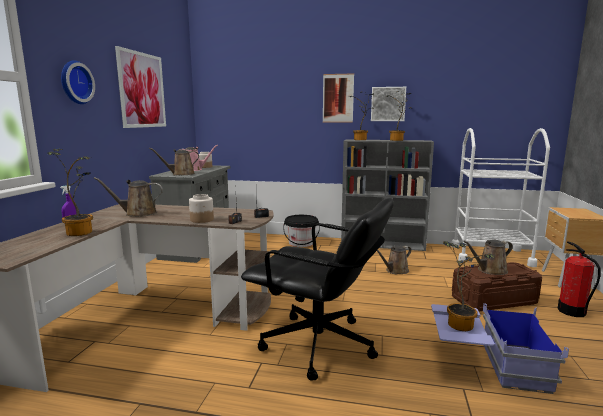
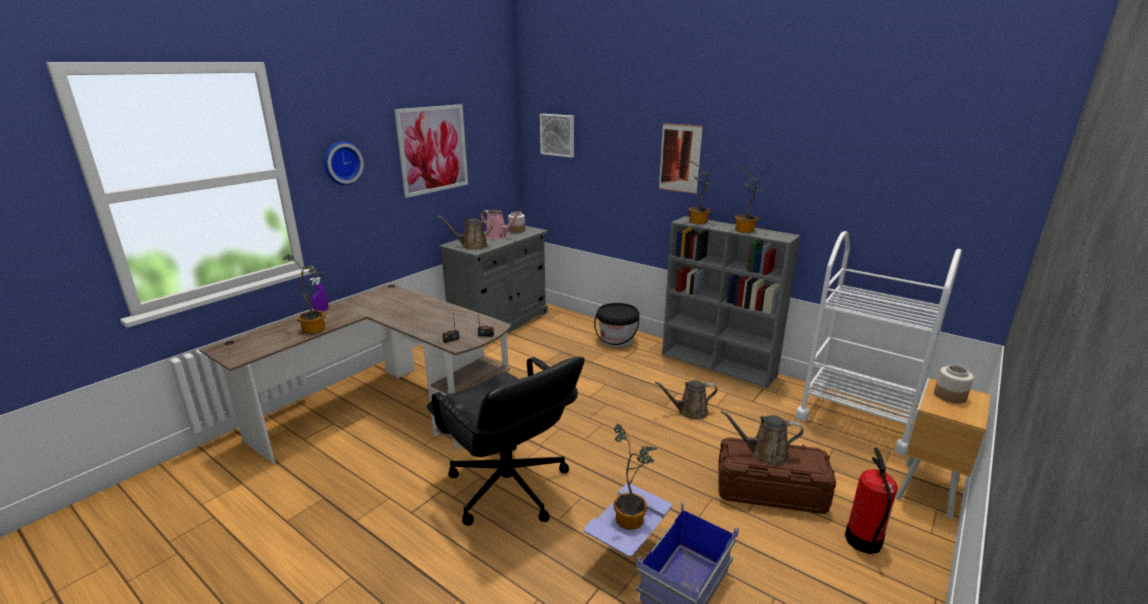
camera: 25 degrees right, 10 degrees up
brown watering can [94,177,163,217] -> none
jar [189,194,214,223] -> jar moved to [934,365,974,404]
picture [371,87,406,121] -> picture moved to [540,114,574,158]

